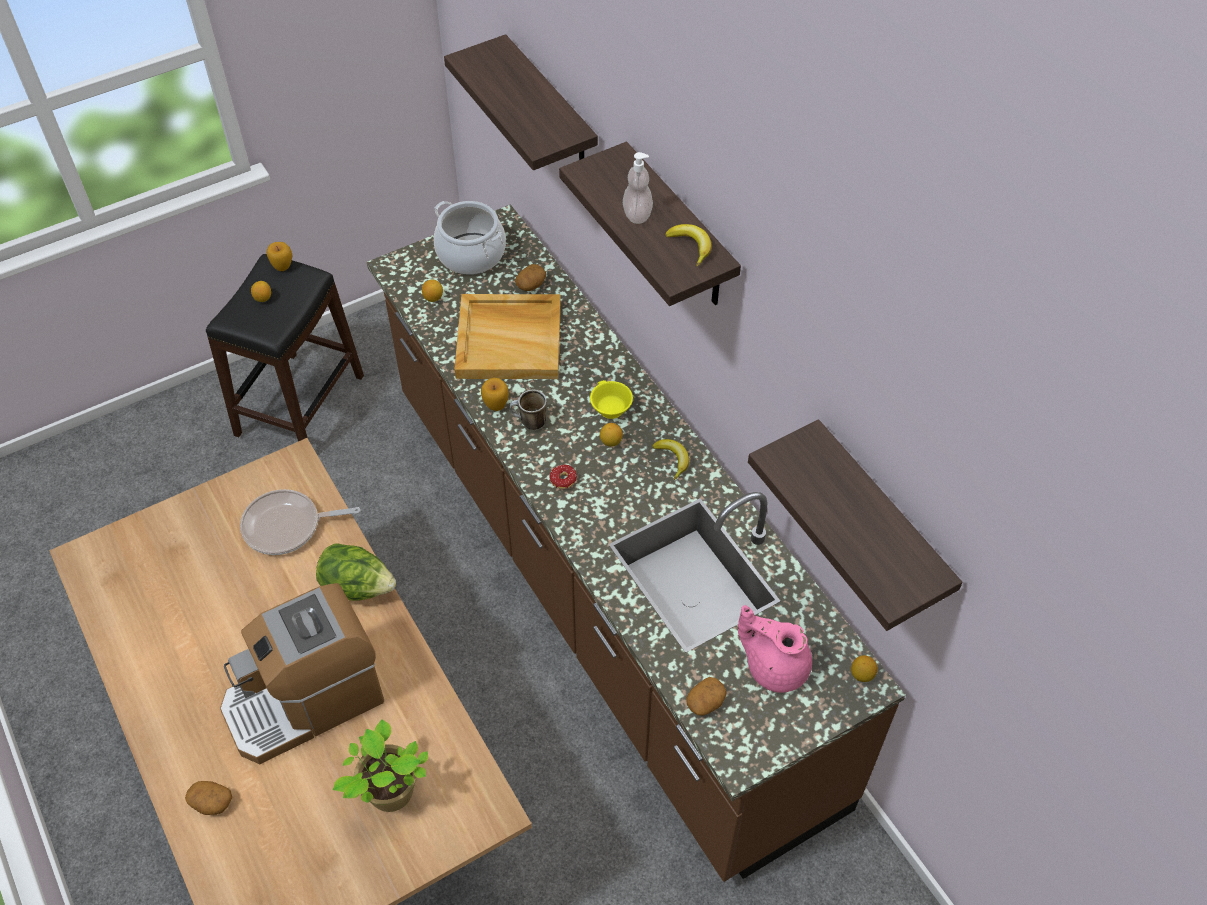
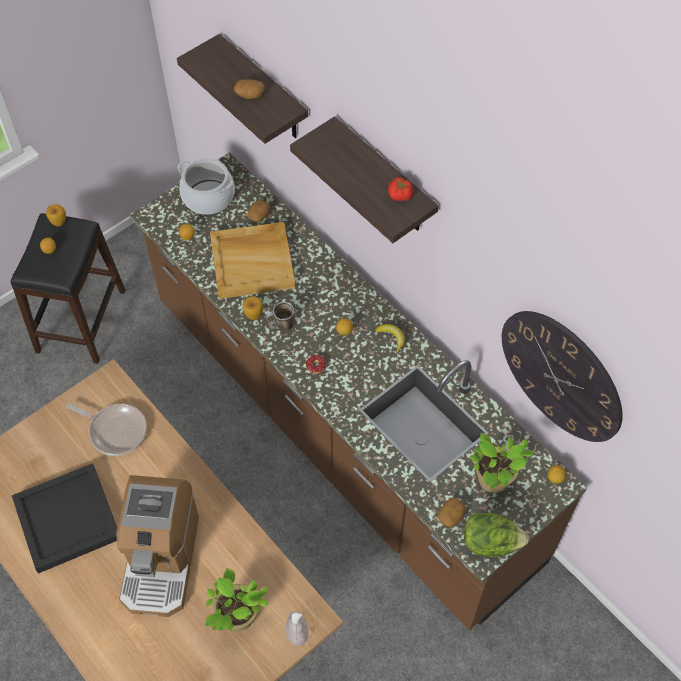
camera: 10 degrees left, 5 degrees up
potato [185,781,232,815] -> potato moved to [234,79,265,99]
coffee machine [220,583,384,764] -> coffee machine turned 45 degrees counterclockwise [116,475,199,617]
frying pan [240,489,360,555] -> frying pan turned 135 degrees counterclockwise [66,403,147,456]
lettuce [316,543,396,601] -> lettuce moved to [464,513,529,557]
yellow cup [590,380,633,419] -> none
soap dispenser [623,152,653,224] -> soap dispenser moved to [286,611,308,646]
banana [665,224,712,267] -> tomato [388,177,413,201]
pink teapot [738,605,812,693] -> potted plant [470,433,534,493]
shelf [748,420,963,631] -> wall clock [502,311,623,442]
none -> black tray [12,463,117,574]

